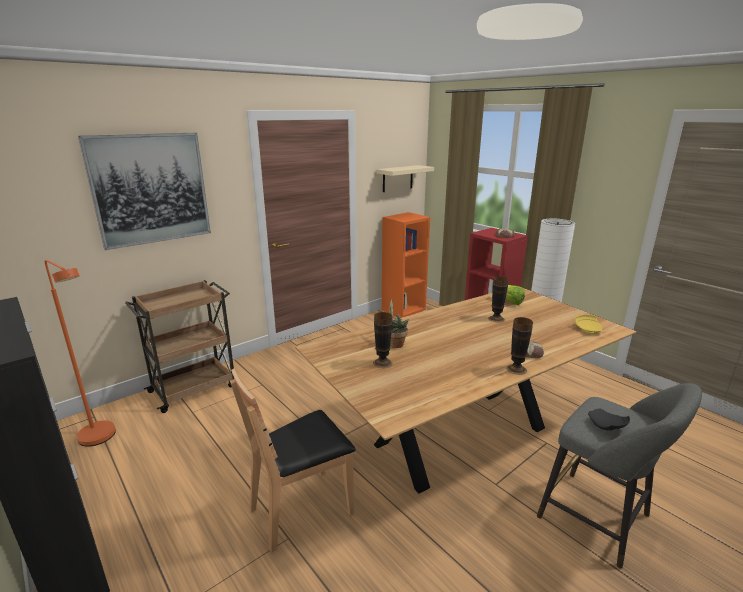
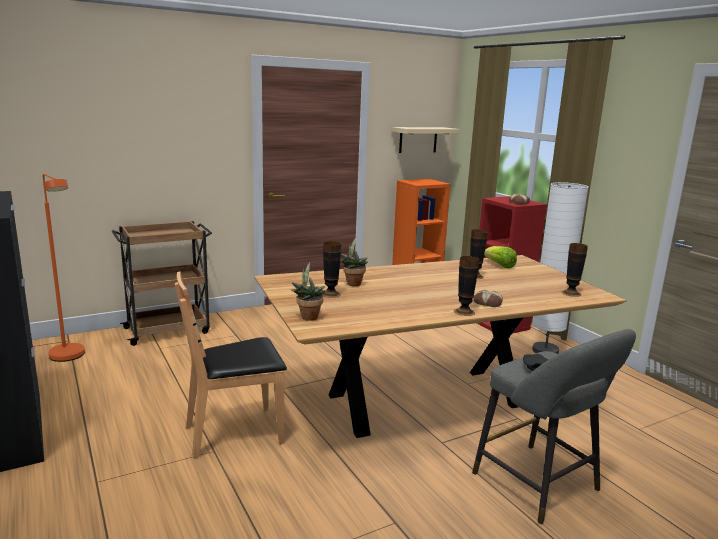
camera: 10 degrees right, 5 degrees down
picture [78,133,211,250] -> none
yellow plate [575,315,602,334] -> vase [562,243,588,297]
none -> potted plant [290,262,325,320]

